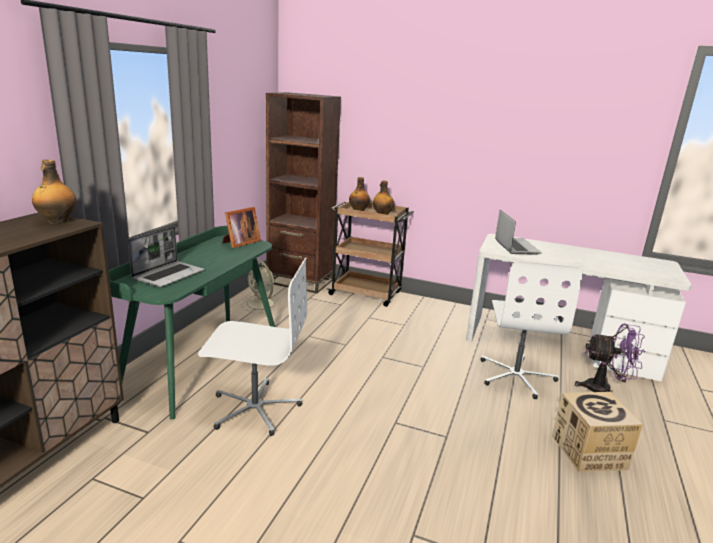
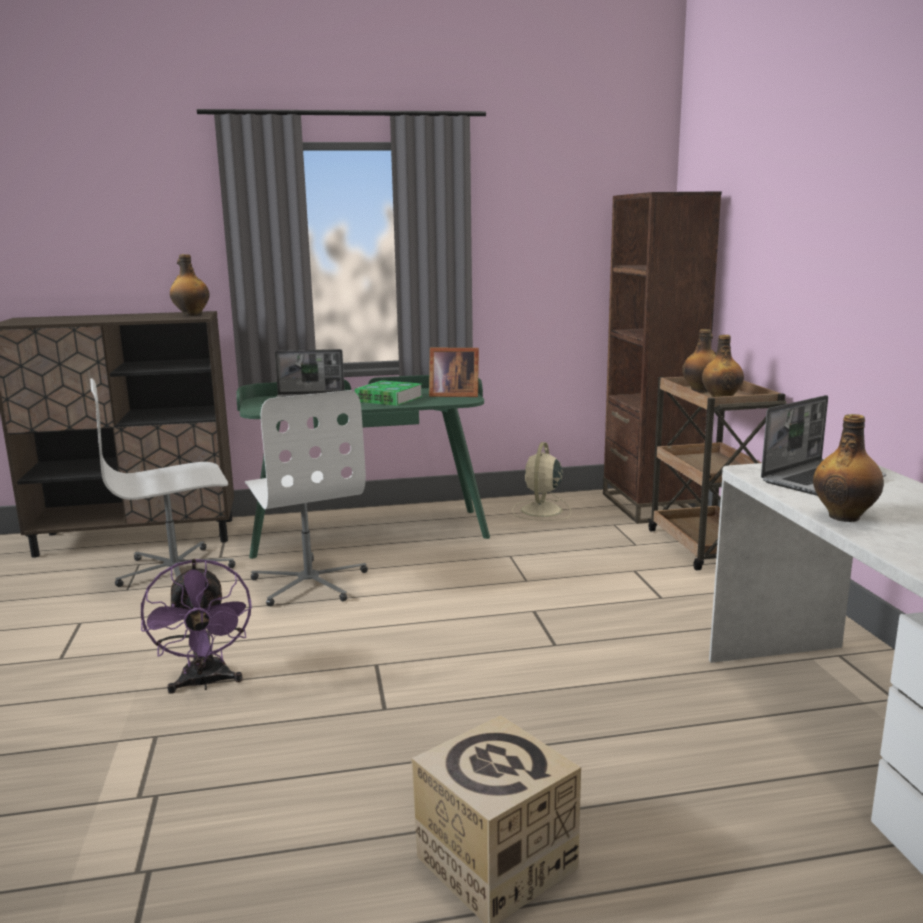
camera: 60 degrees right, 5 degrees down
white office chair [480,261,582,399] -> white office chair moved to [90,378,235,587]
purple fan [575,323,645,392] -> purple fan moved to [141,559,252,694]
none -> book [354,380,423,406]
none -> bottle [813,414,884,522]

